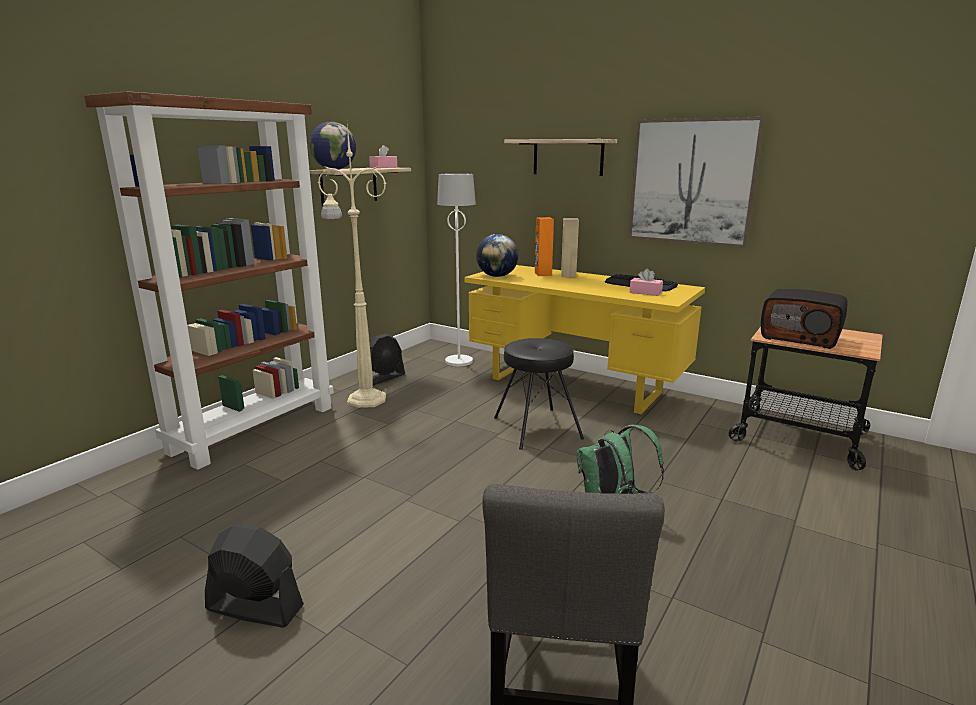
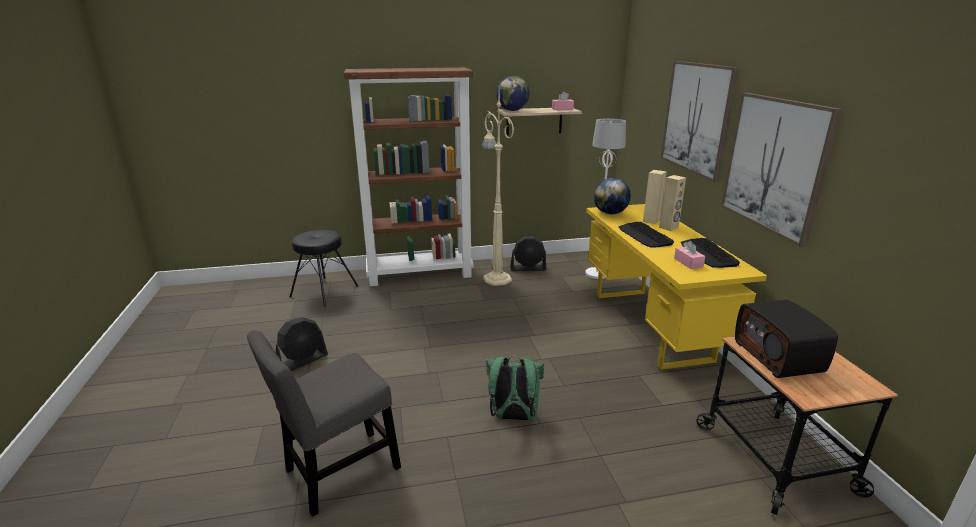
camera: 45 degrees right, 5 degrees up
black fan [205,524,304,628] -> black fan turned 75 degrees clockwise [275,317,328,371]
black stool [494,338,584,450] -> black stool moved to [290,230,358,307]
shelf [504,139,617,176] -> picture [661,61,739,182]
orange speaker [535,217,554,276] -> beige speaker [643,170,667,224]
none -> keyboard [619,222,674,247]

